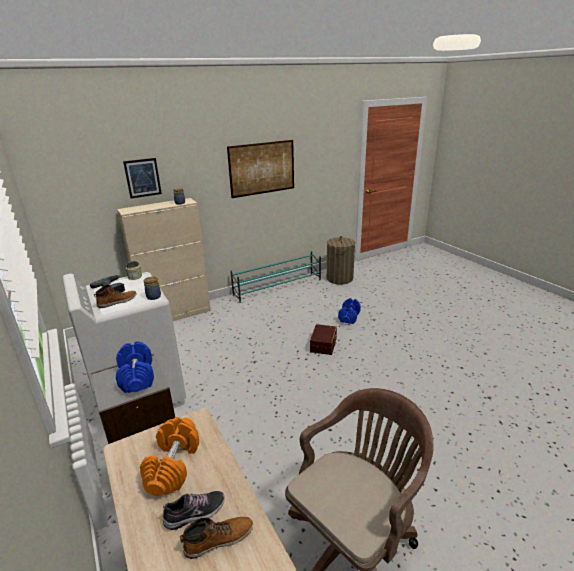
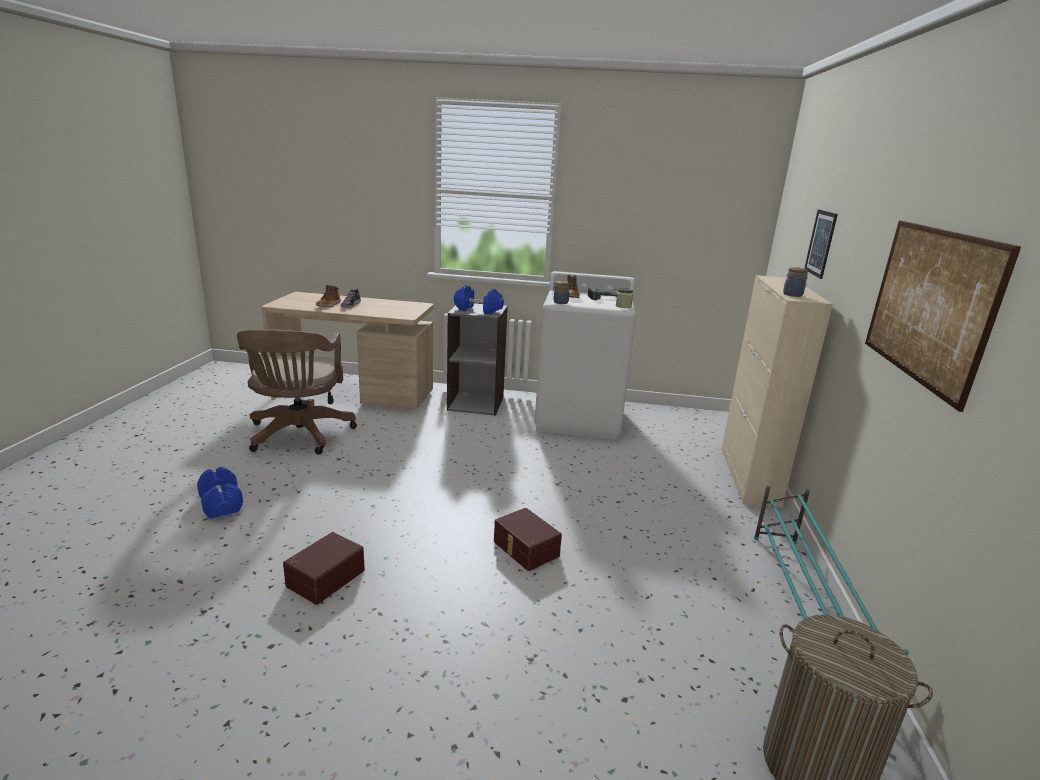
camera: 125 degrees right, 5 degrees down
orange dumbbell [140,417,199,496] -> none
blue dumbbell [338,298,361,324] -> blue dumbbell moved to [197,467,243,519]
none -> brown storage box [283,532,365,605]

